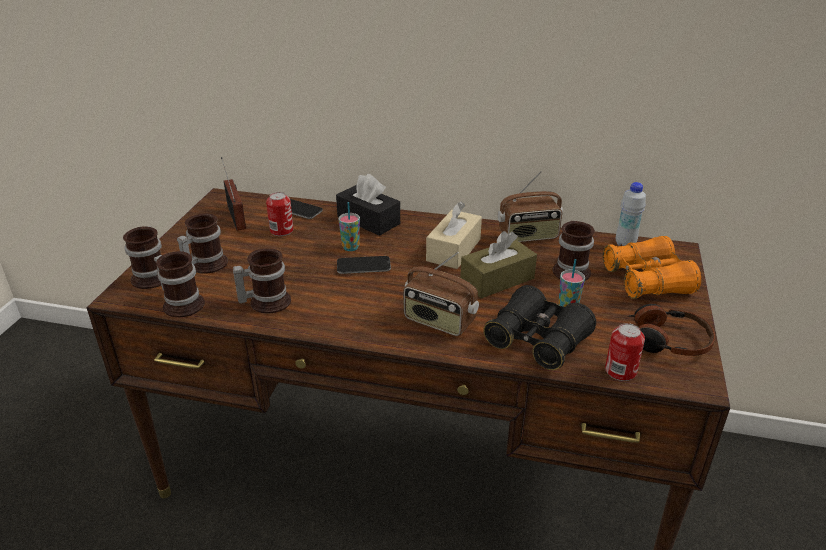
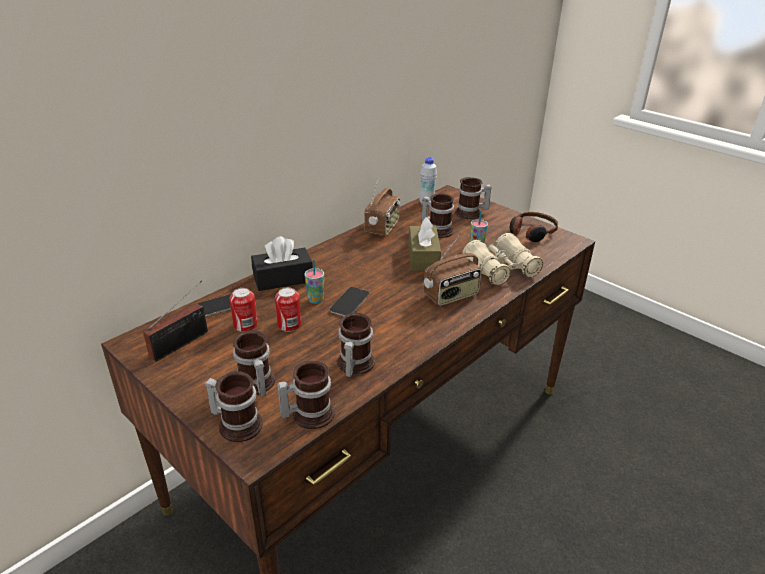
camera: 60 degrees left, 0 degrees up
radio [221,157,246,231] -> radio turned 120 degrees clockwise [143,281,208,362]
beige tissue box [426,202,482,269] -> none
black binoculars [483,285,596,370] -> beige binoculars [462,233,543,285]
orange binoculars [603,236,701,299] -> mug [455,177,492,219]
can [605,323,645,381] -> can moved to [275,287,301,332]

